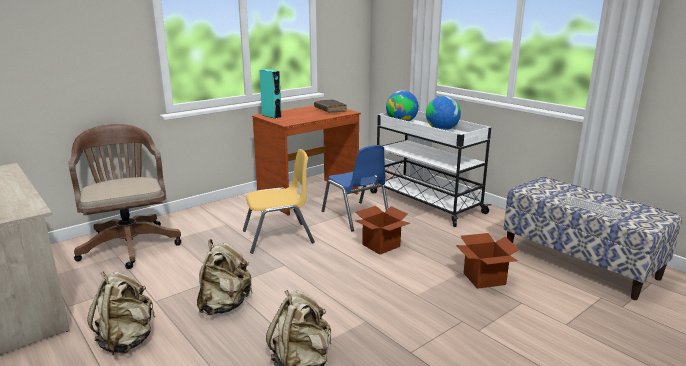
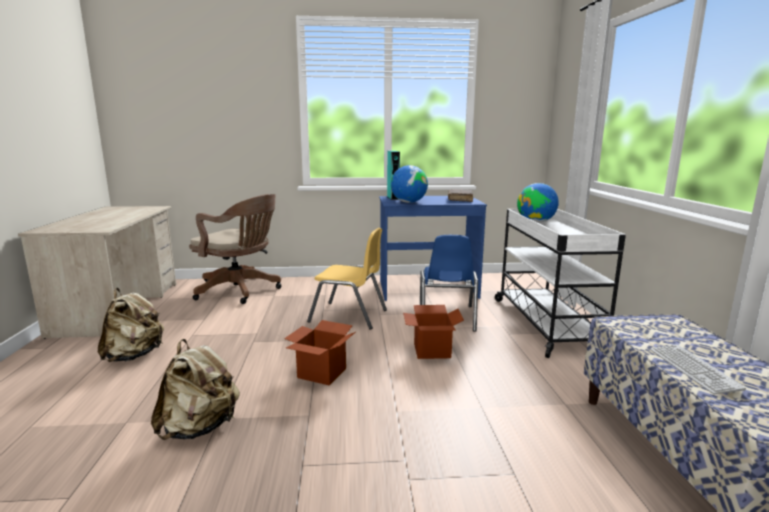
camera: 35 degrees right, 5 degrees down
brown office chair [68,124,181,269] -> brown office chair turned 105 degrees clockwise [189,194,281,304]
beige backpack [197,239,252,315] -> none
brown desk [252,106,361,216] -> blue desk [379,196,487,301]
globe [426,96,461,130] -> globe moved to [391,165,428,203]
cardboard box [456,233,520,289] -> cardboard box moved to [284,320,355,385]

